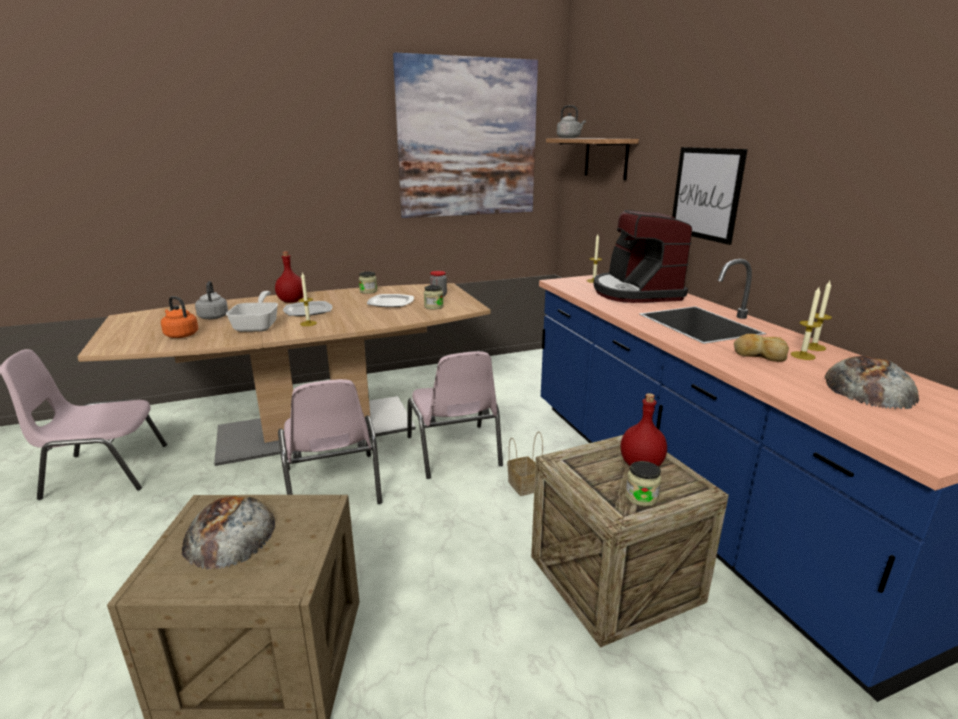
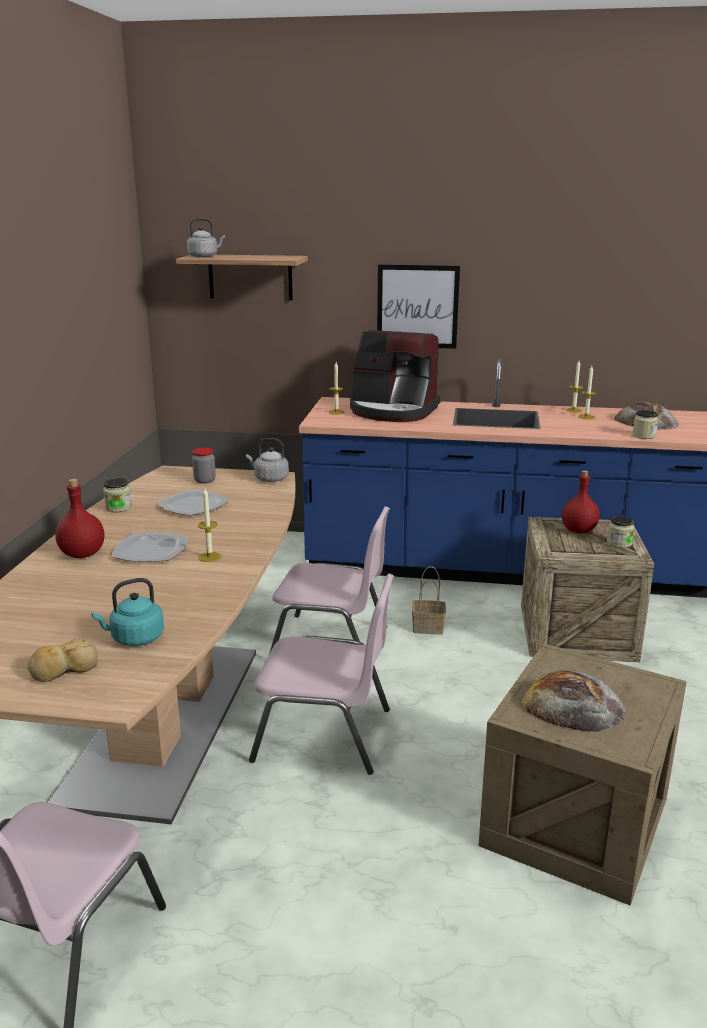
camera: 60 degrees left, 0 degrees up
orange kettle [161,296,198,338] -> turquoise kettle [92,578,164,646]
grey kettle [195,281,228,320] -> grey kettle moved to [246,438,289,482]
frying pan [226,291,278,332] -> none
picture [393,53,538,218] -> none
jar [424,285,444,310] -> jar moved to [632,410,658,439]
bread [734,334,789,362] -> bread moved to [27,637,98,682]

